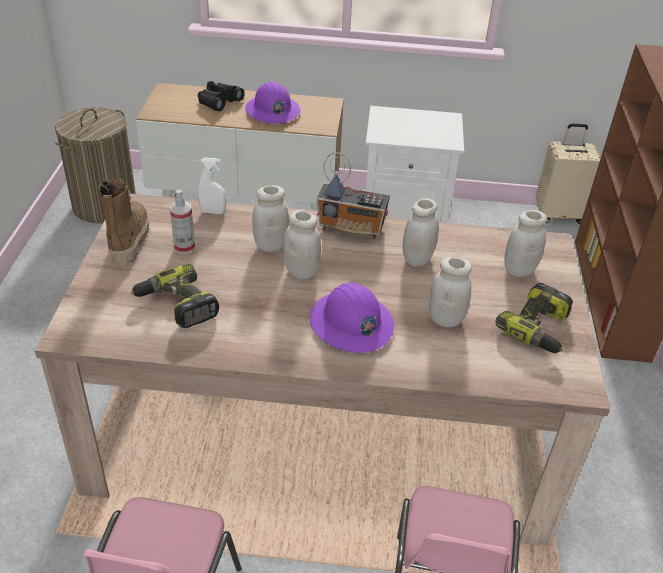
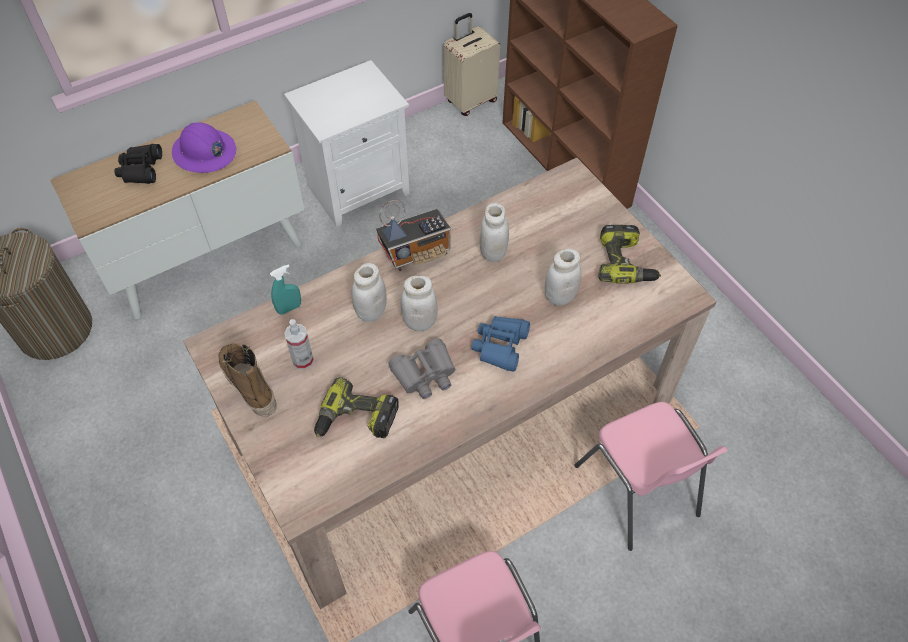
camera: 35 degrees left, 15 degrees up
white spray bottle [198,157,226,214] -> turquoise spray bottle [270,264,301,315]
purple hard hat [310,283,394,353] -> blue binoculars [471,316,530,372]
white jar [504,210,547,277] -> none
none -> grey binoculars [388,338,456,399]

